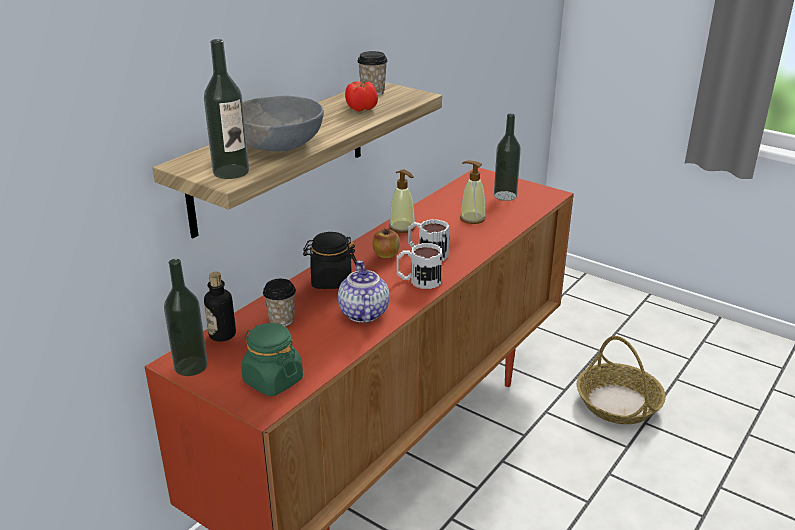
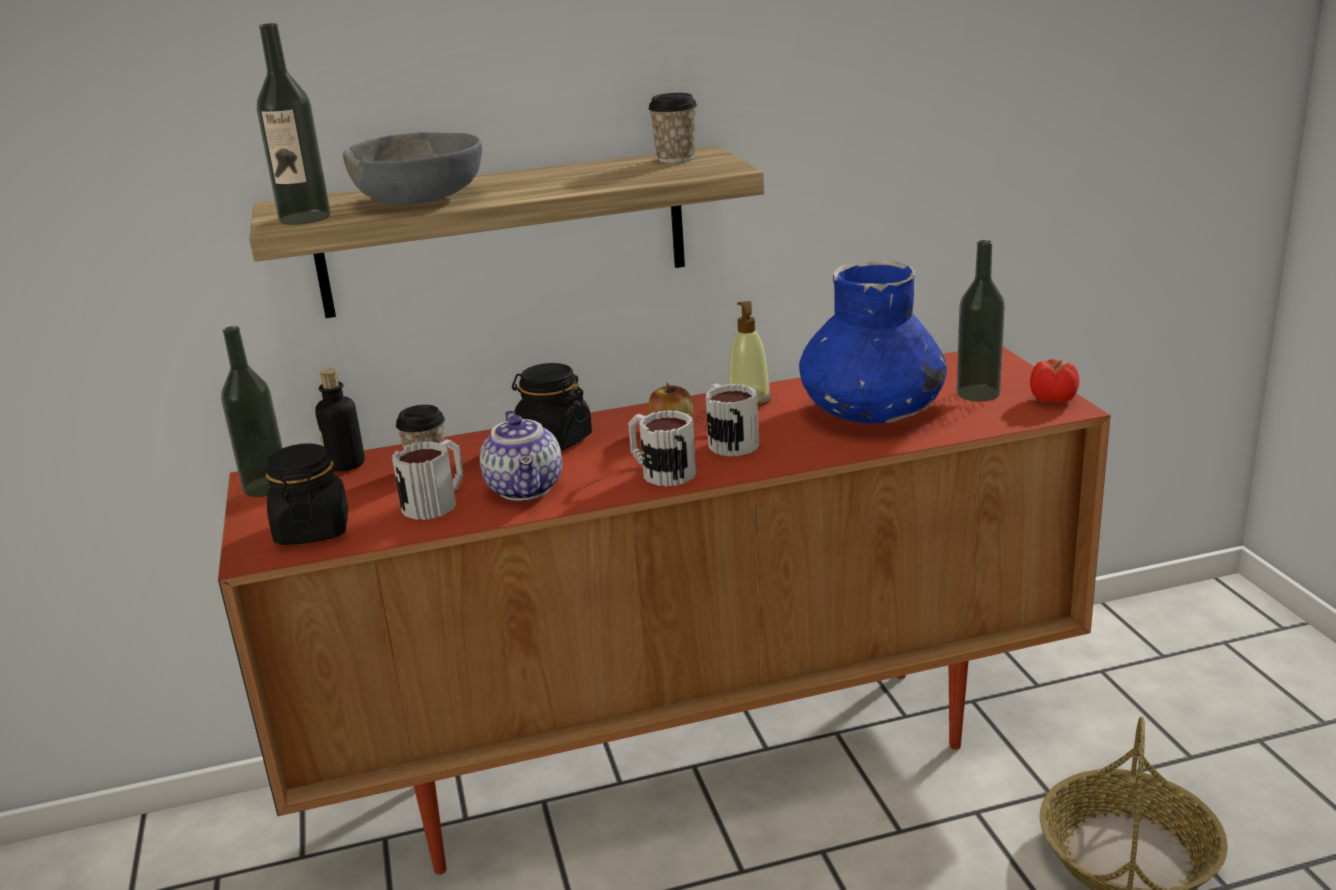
camera: 40 degrees right, 5 degrees down
green jar [241,323,303,396] -> black jar [266,443,348,545]
teapot [338,260,389,323] -> teapot turned 135 degrees clockwise [480,410,562,501]
tomato [345,81,378,112] -> tomato moved to [1030,359,1079,403]
soap dispenser [460,161,486,224] -> blue vase [799,261,947,423]
none -> mug [392,439,464,520]

